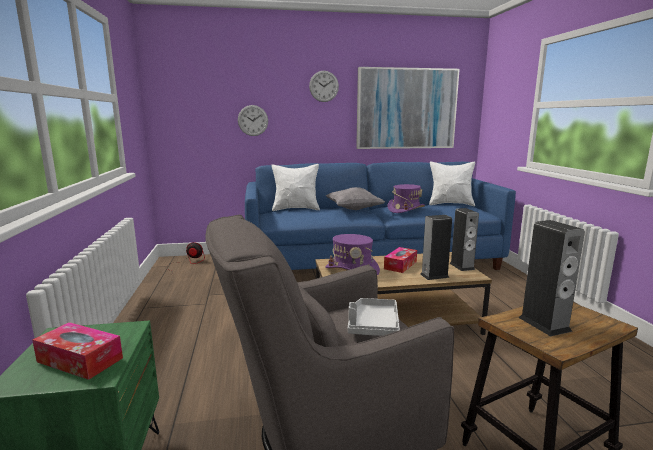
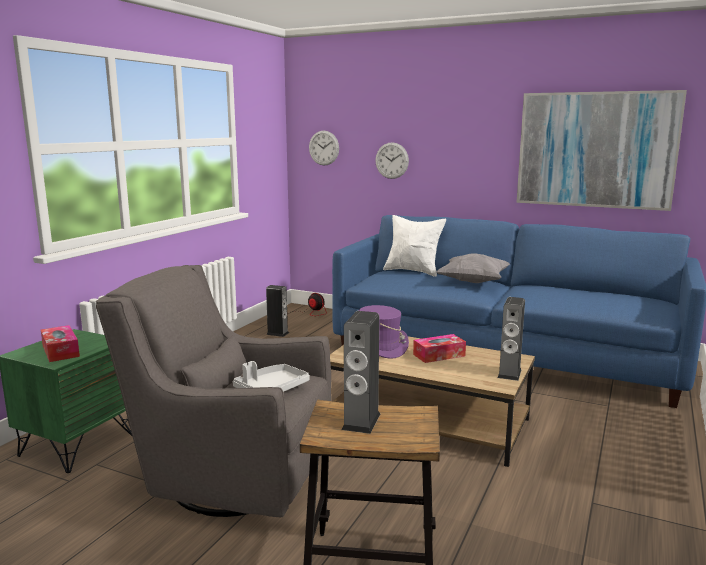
camera: 35 degrees right, 0 degrees up
wall clock [309,71,339,102] -> wall clock moved to [309,131,339,166]
purple hat [387,184,425,213] -> none
speaker [420,215,452,280] -> speaker moved to [266,285,289,337]
white pillow [429,161,475,206] -> none

